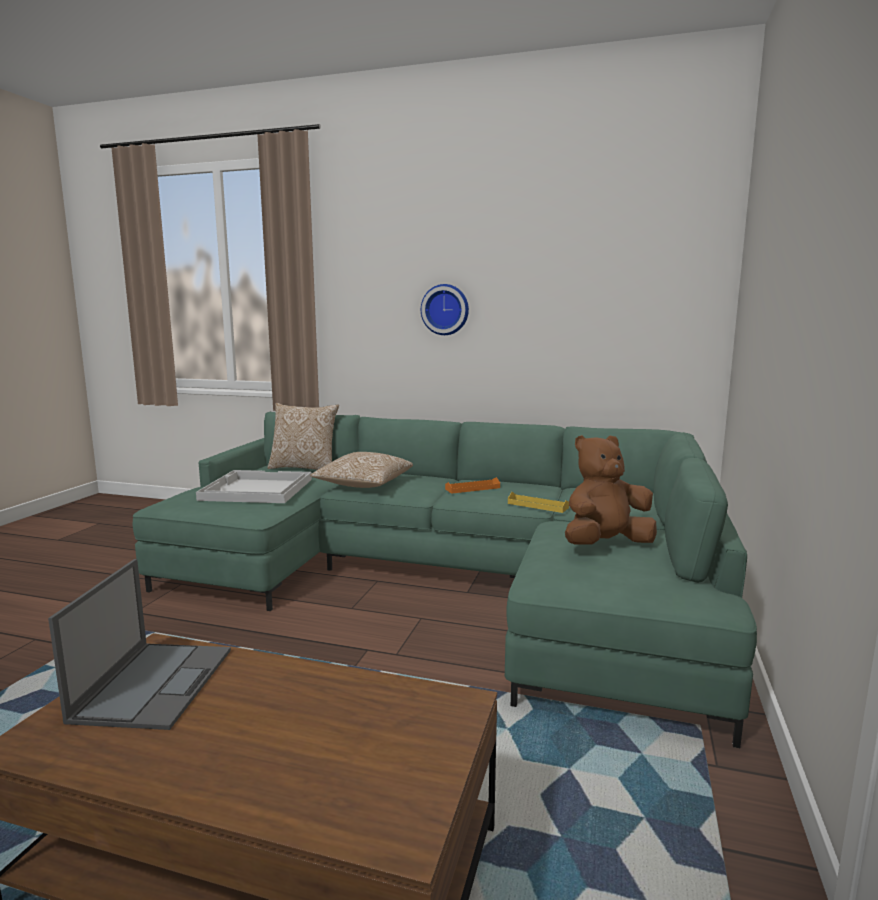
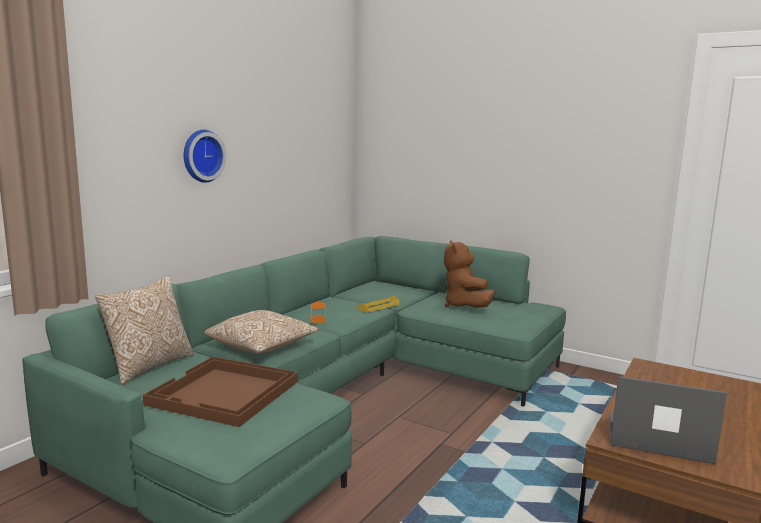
camera: 75 degrees left, 0 degrees up
white tray [196,470,312,503] -> brown tray [143,357,298,427]

